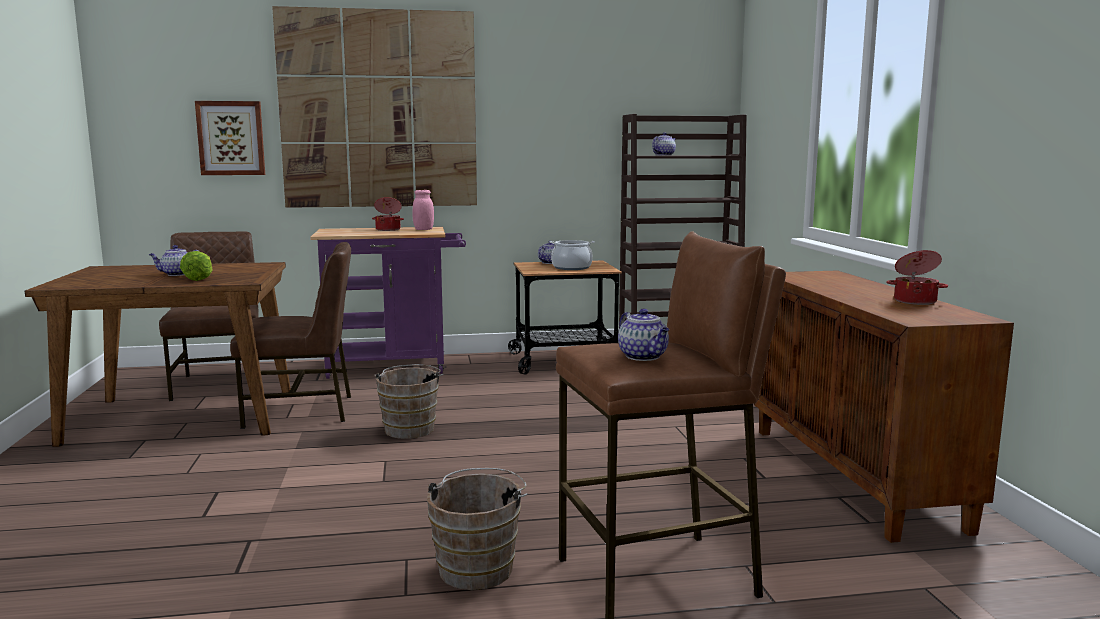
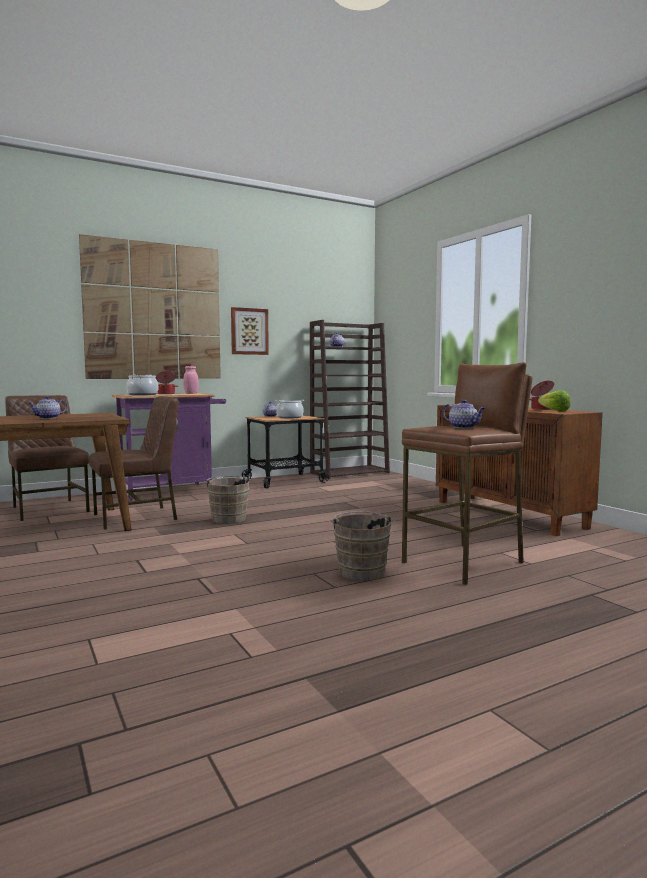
camera: 20 degrees left, 5 degrees down
lettuce [180,251,212,281] -> lettuce moved to [538,390,570,412]
picture [195,101,265,175] -> picture moved to [231,307,269,355]
none -> cooking pot [126,375,159,395]

